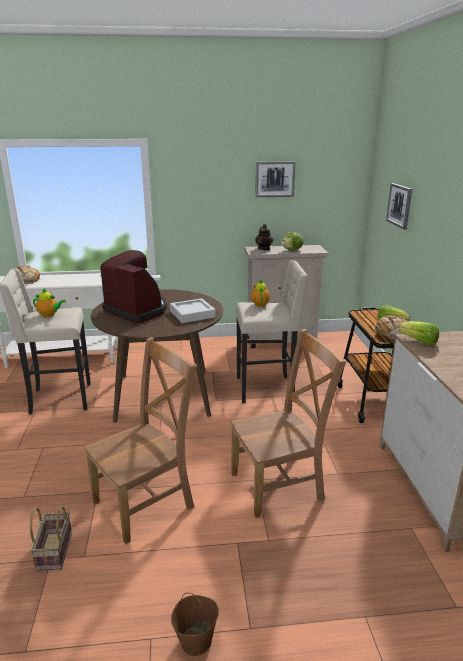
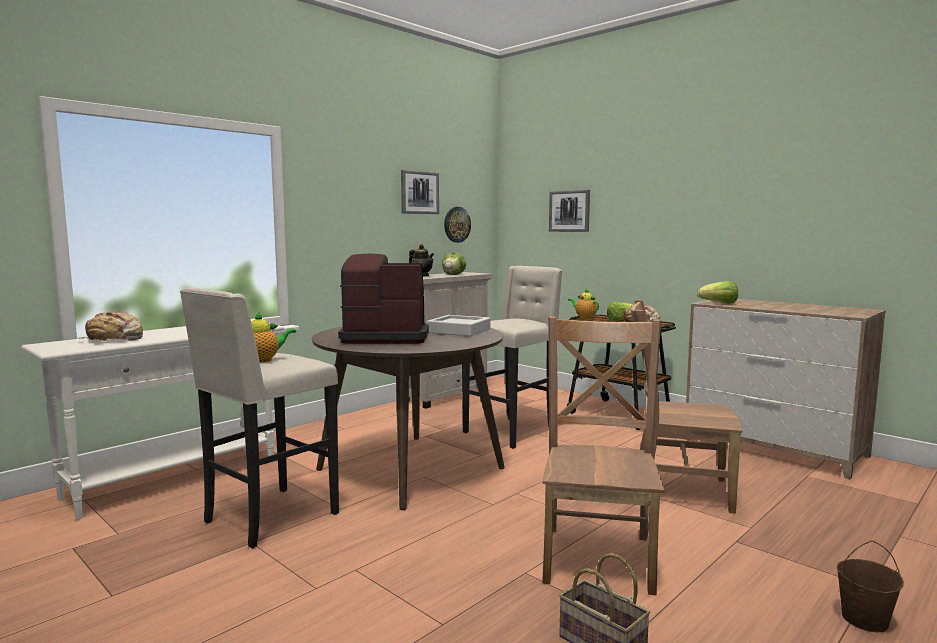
camera: 40 degrees left, 15 degrees down
brown chair [230,329,347,518] -> brown chair turned 105 degrees counterclockwise [631,300,742,514]
teapot [251,279,270,307] -> teapot moved to [568,288,599,319]
none -> wall clock [444,207,471,243]

